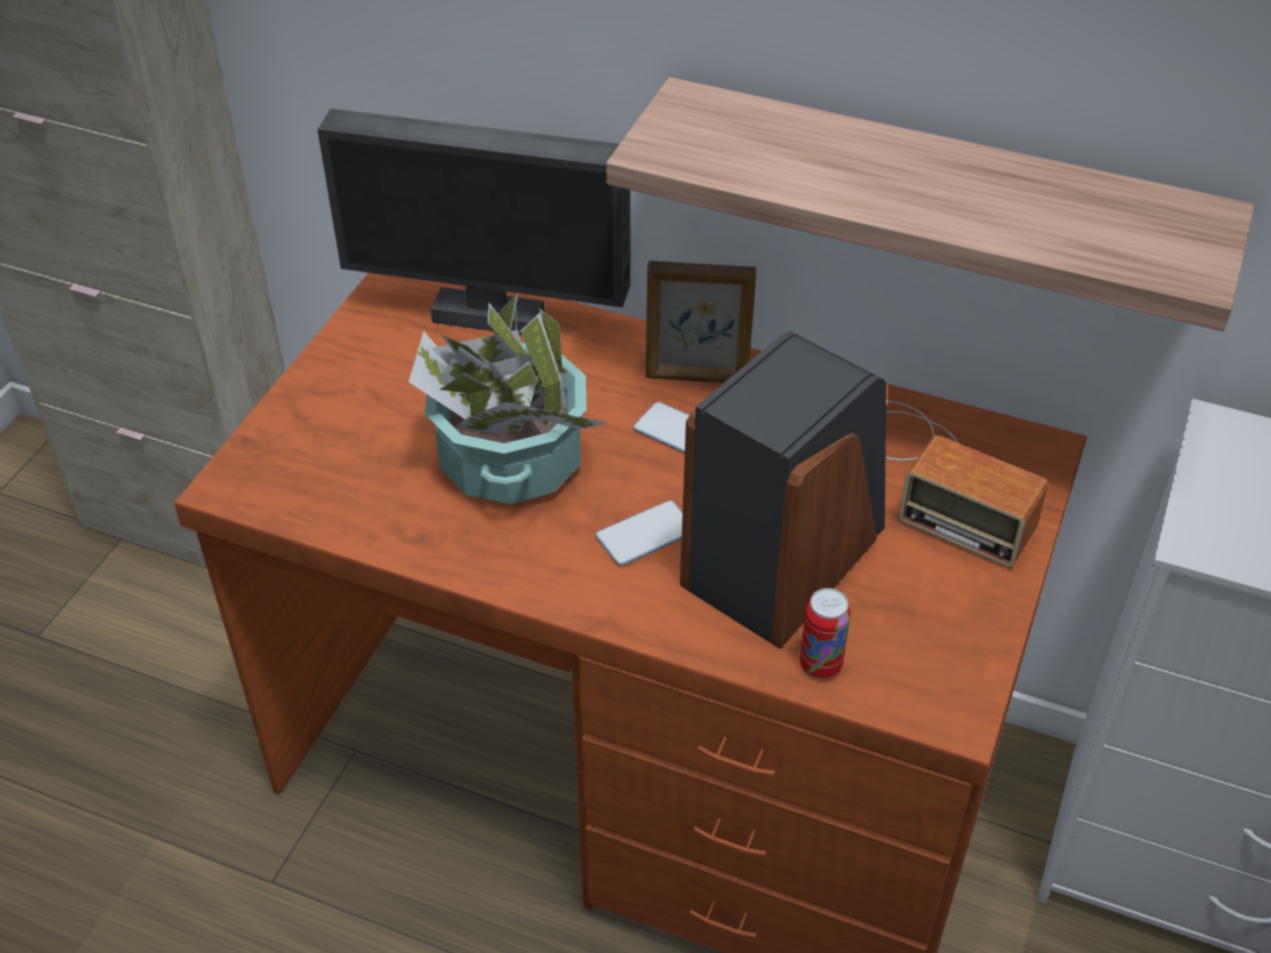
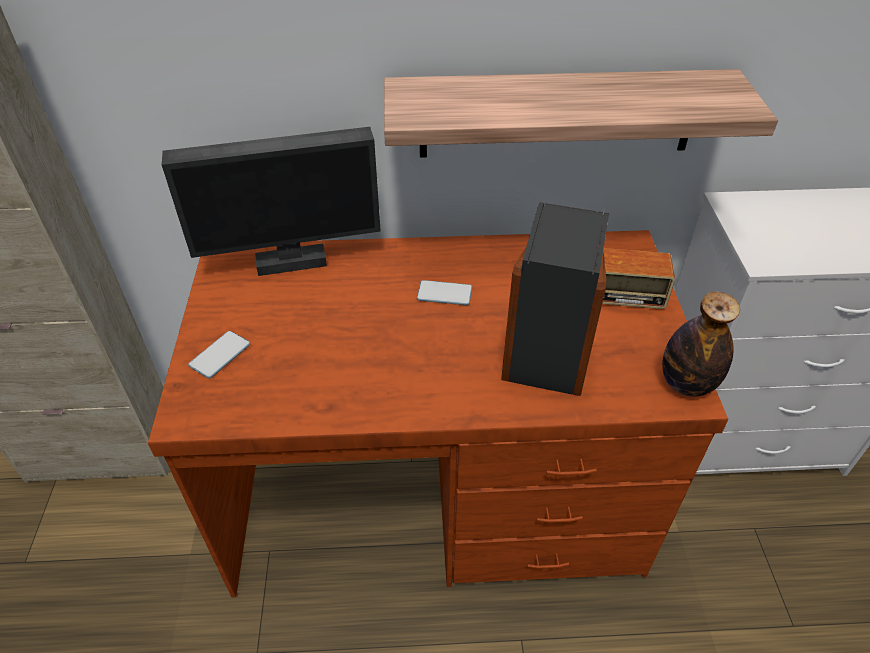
camera: 25 degrees left, 0 degrees up
potted plant [409,292,607,504] -> none
phone [596,500,683,566] -> phone moved to [188,331,250,378]
picture frame [646,260,757,383] -> none
can [800,588,851,679] -> none
none -> bottle [662,292,740,397]

